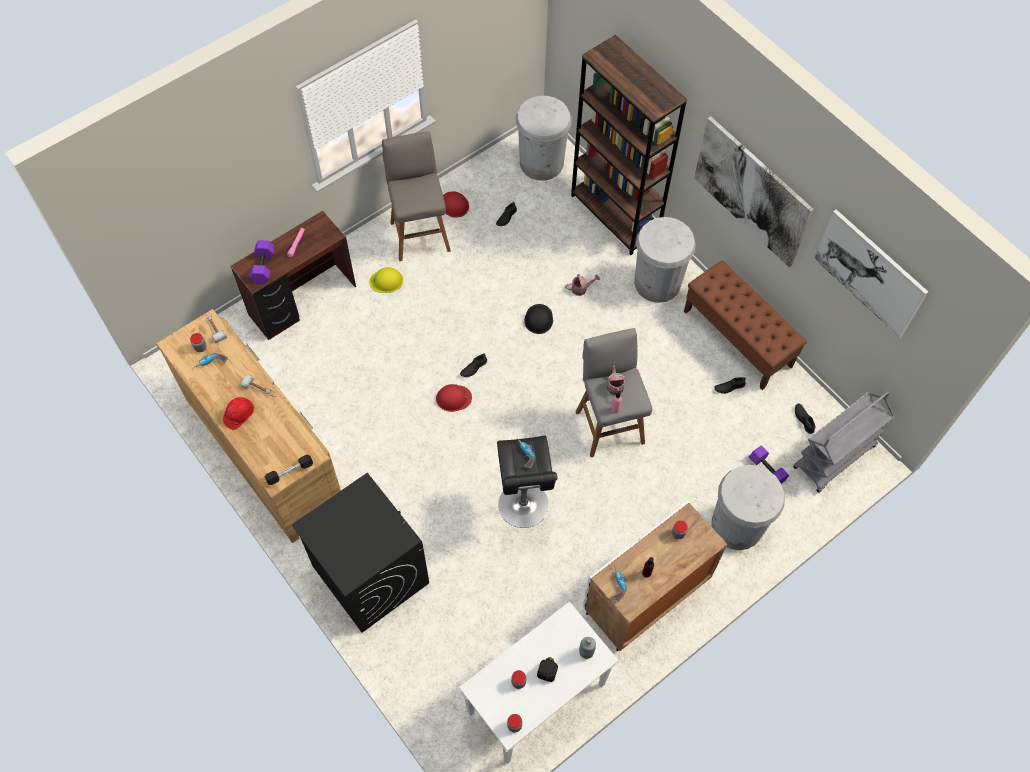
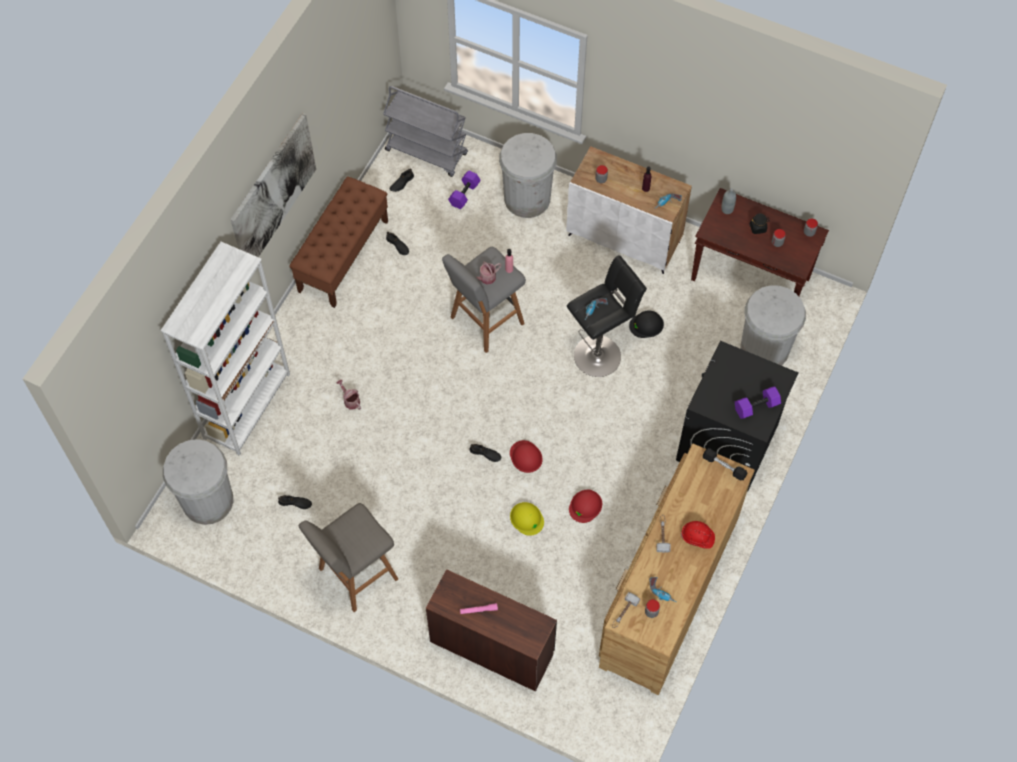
camera: 115 degrees left, 0 degrees up
purple dumbbell [250,240,275,284] -> purple dumbbell moved to [735,387,781,419]
yellow hard hat [369,267,403,293] -> yellow hard hat moved to [510,502,544,536]
red hard hat [443,191,469,218] -> red hard hat moved to [569,490,602,523]
white console table [459,602,619,764] -> brown console table [691,188,829,296]
black hard hat [524,304,553,334] -> black hard hat moved to [629,310,664,338]
brown bookcase [571,35,688,255] -> white bookcase [161,242,290,456]
white trash can [634,217,696,303] -> white trash can moved to [741,285,806,366]
picture [814,210,928,338] -> none

